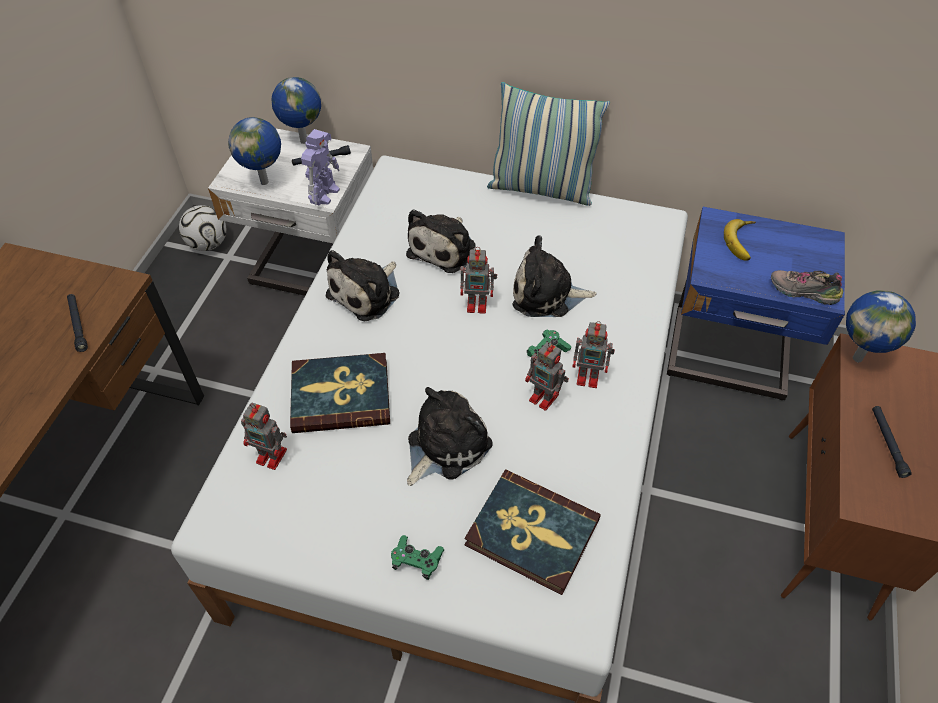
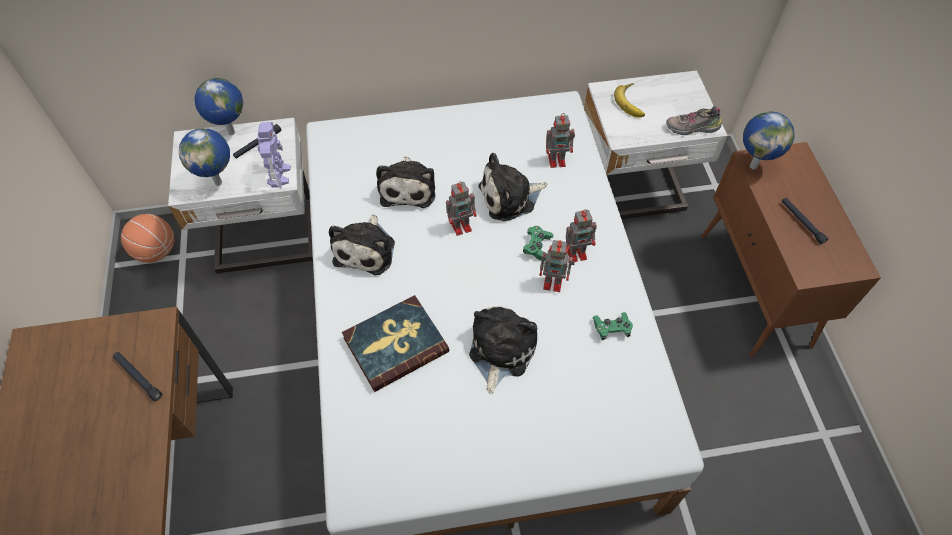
camera: 25 degrees left, 5 degrees up
football [179,205,226,251] -> basketball [121,214,174,263]
toy robot [241,402,287,470] -> toy robot moved to [546,113,575,168]
green game controller [391,535,444,580] -> green game controller moved to [593,312,633,340]
book [464,469,601,595] -> none
pillow [487,82,610,206] -> none
blue nightstand [667,207,845,400] -> white nightstand [584,70,728,219]

